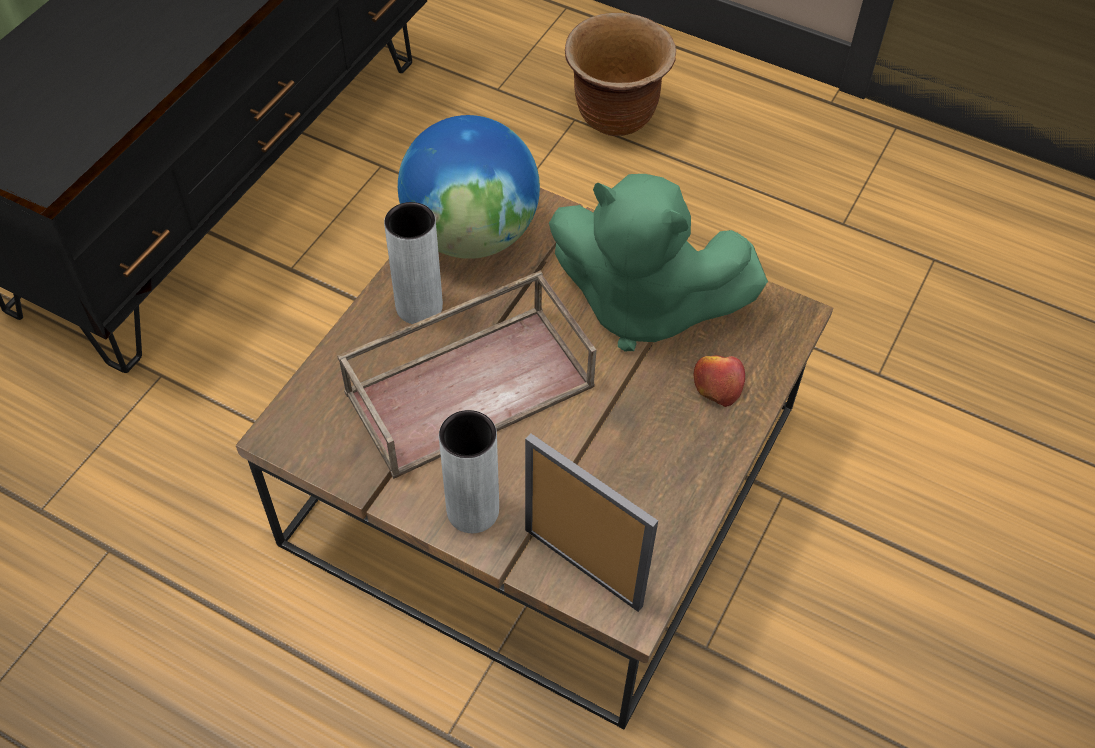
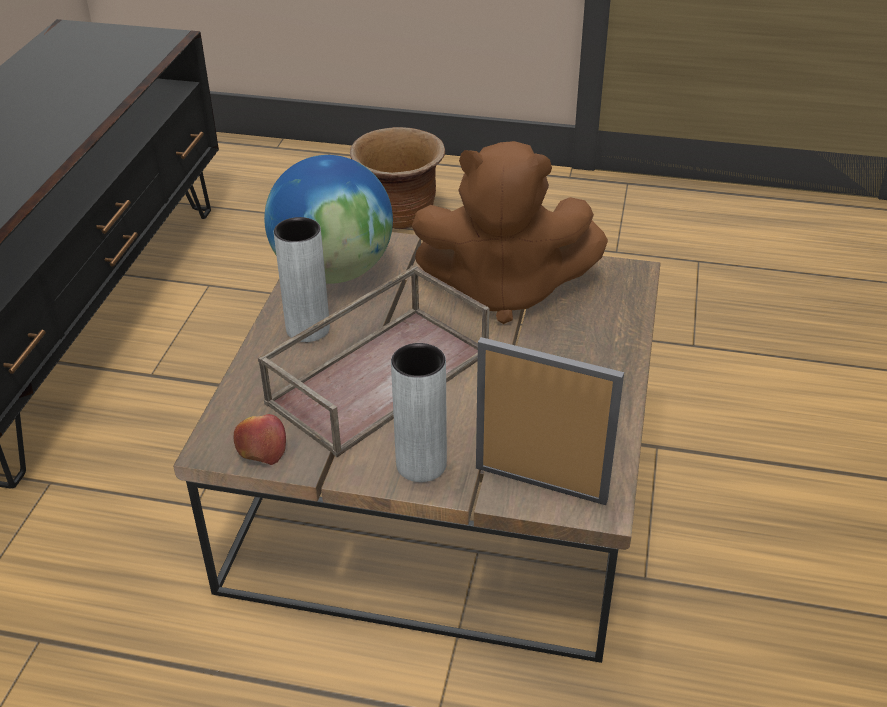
camera: 15 degrees left, 15 degrees down
green plush toy [549,174,768,351] -> brown plush toy [412,141,608,324]
apple [693,355,745,407] -> apple moved to [234,414,286,465]

